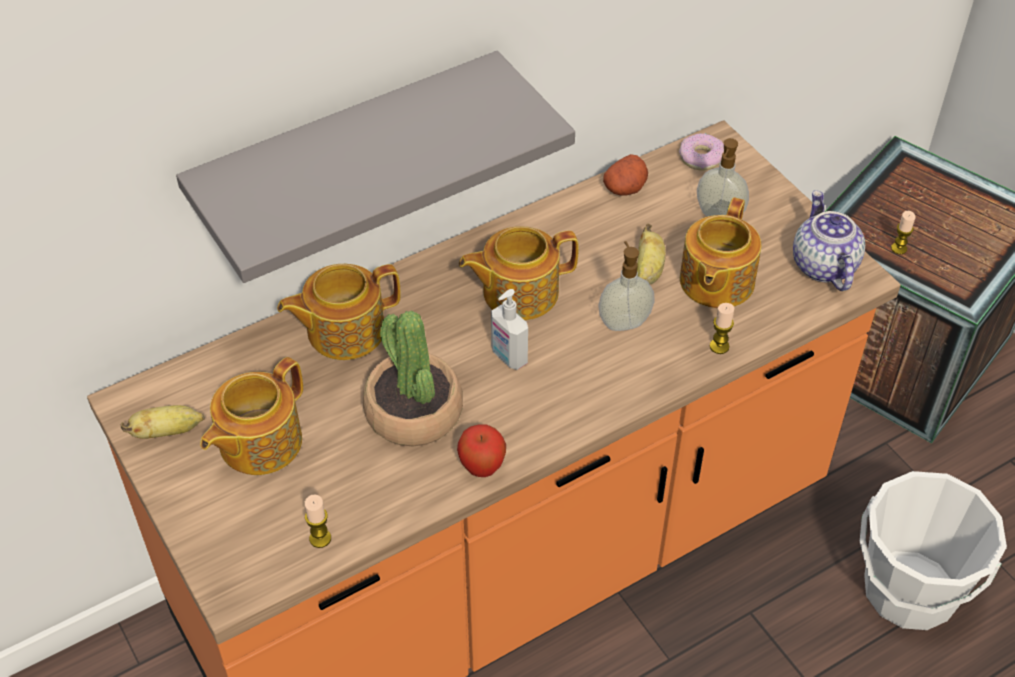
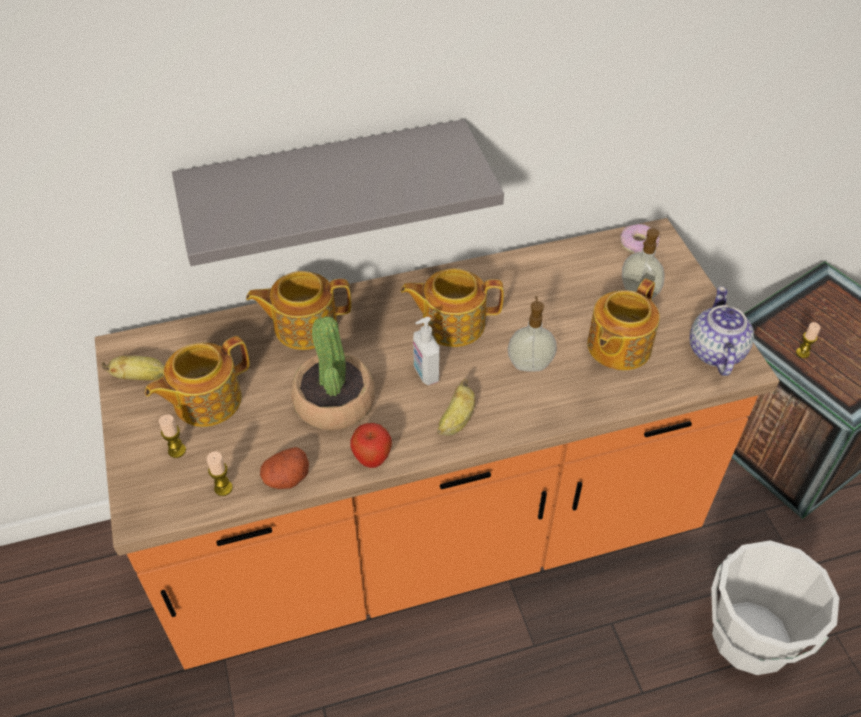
camera: 15 degrees right, 0 degrees up
potato [603,154,648,196] -> potato moved to [260,447,309,489]
banana [637,224,666,284] -> banana moved to [437,378,475,436]
candle [710,303,734,354] -> candle moved to [159,414,186,458]

